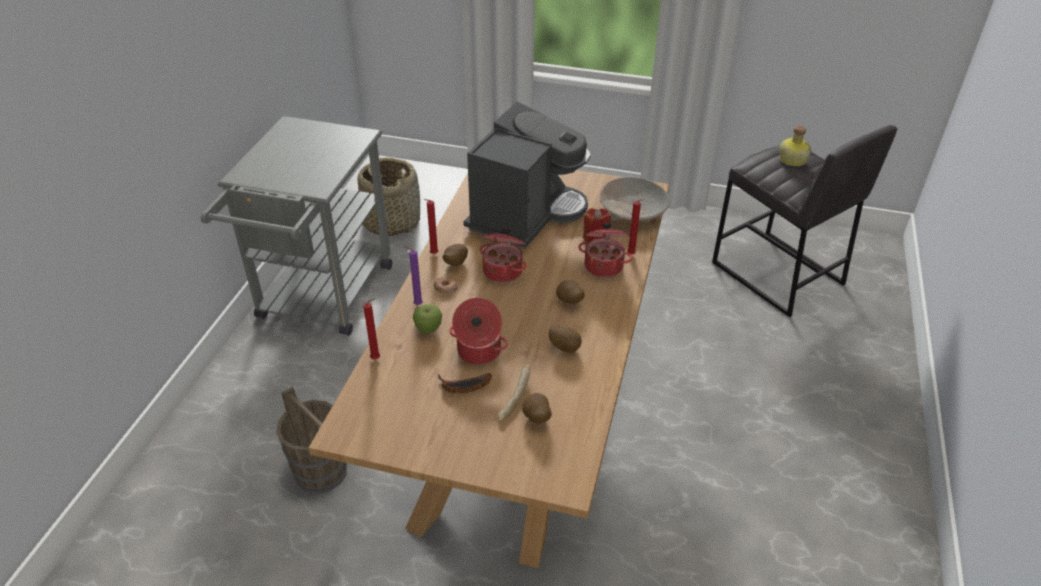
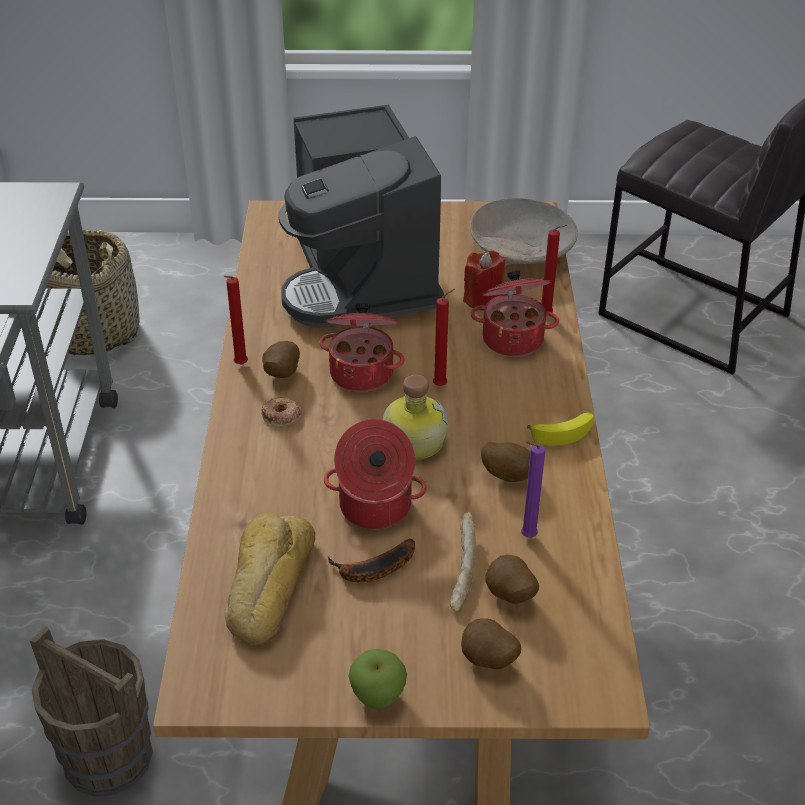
camera: 15 degrees left, 0 degrees up
red candle [363,298,380,359] -> red candle moved to [433,289,455,386]
purple candle [404,246,423,305] -> purple candle moved to [521,441,545,537]
apple [413,304,442,334] -> apple moved to [348,649,407,709]
coffee machine [463,102,590,248] -> coffee machine turned 150 degrees clockwise [279,105,444,328]
potato [556,280,585,304] -> potato moved to [461,618,521,669]
bottle [779,125,811,166] -> bottle moved to [383,375,448,460]
none -> bread [225,512,315,645]
none -> banana [527,411,594,446]

